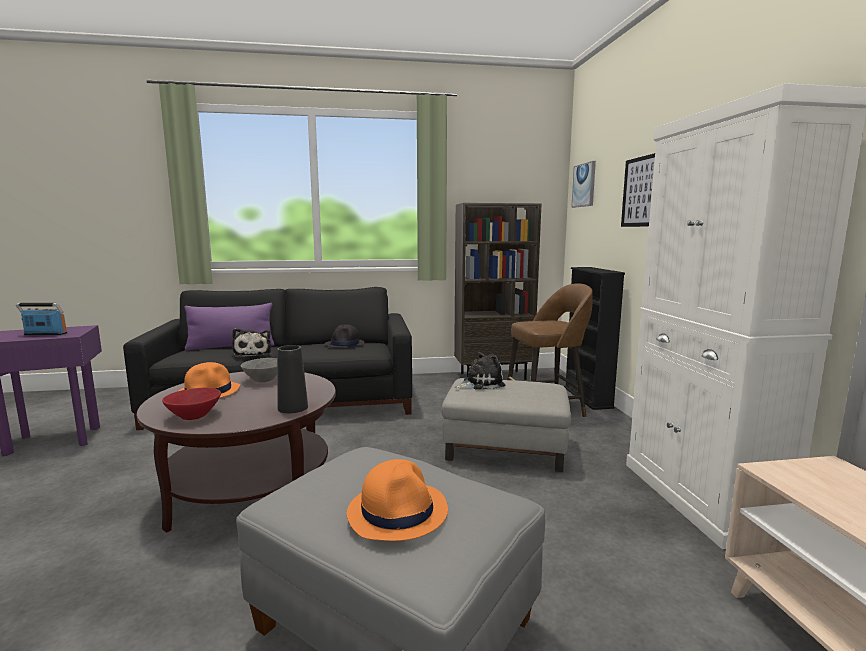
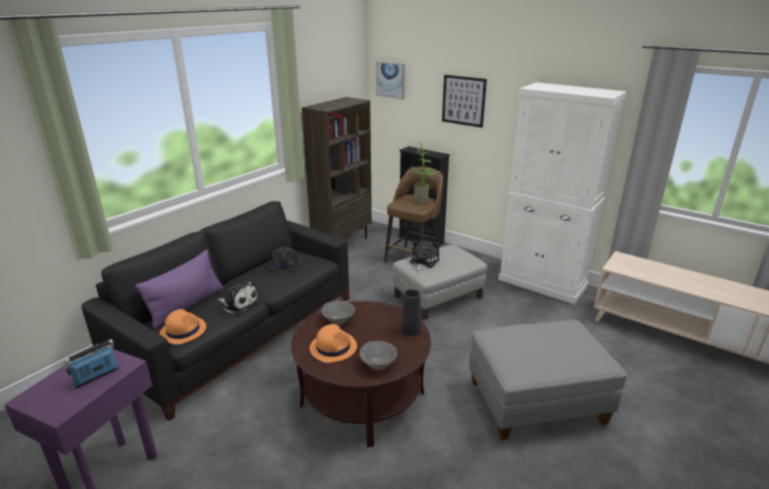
camera: 45 degrees left, 15 degrees up
red bowl [162,388,221,420] -> grey bowl [360,341,397,370]
orange hat [347,459,448,541] -> orange hat moved to [160,309,206,345]
none -> potted plant [411,142,439,204]

